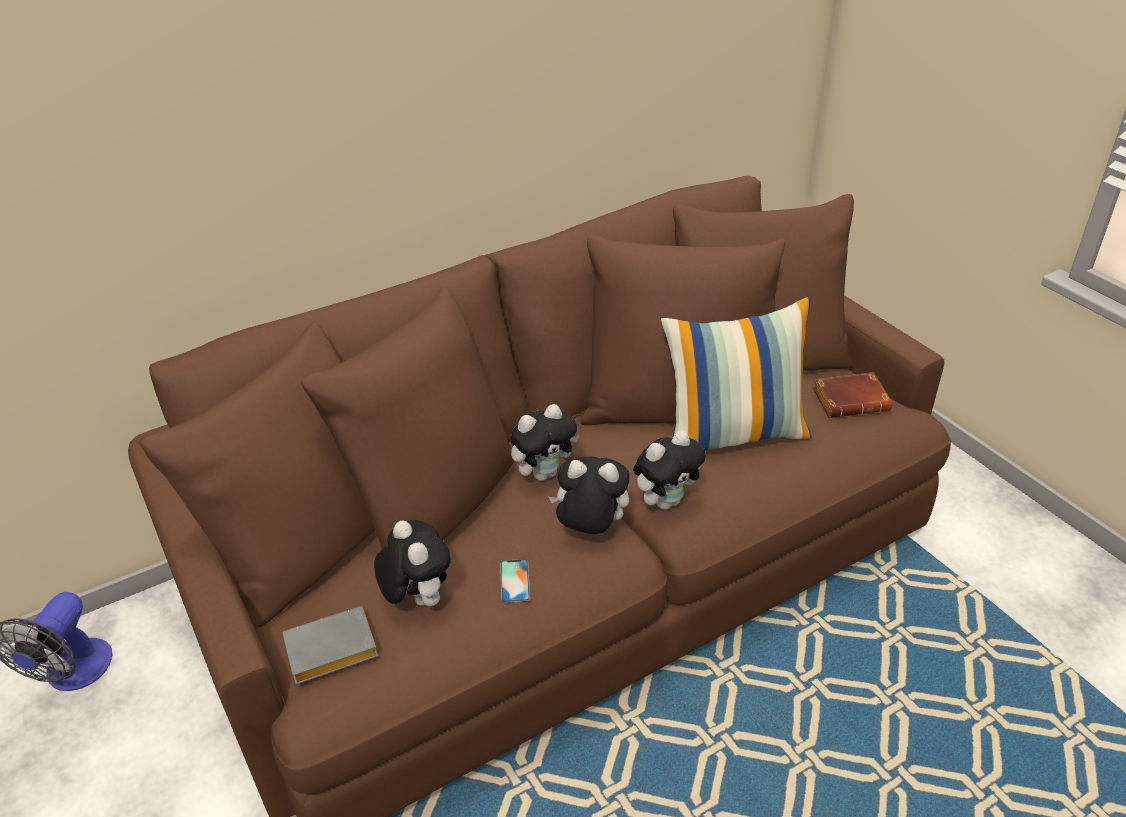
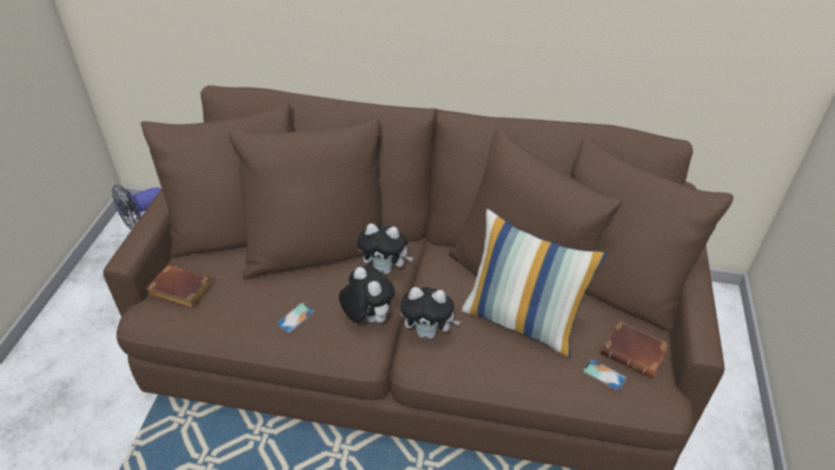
camera: 40 degrees right, 5 degrees up
grey book [282,606,378,685] -> brown book [146,265,213,308]
plush toy [374,520,451,606] -> none
none -> phone [582,358,627,391]

